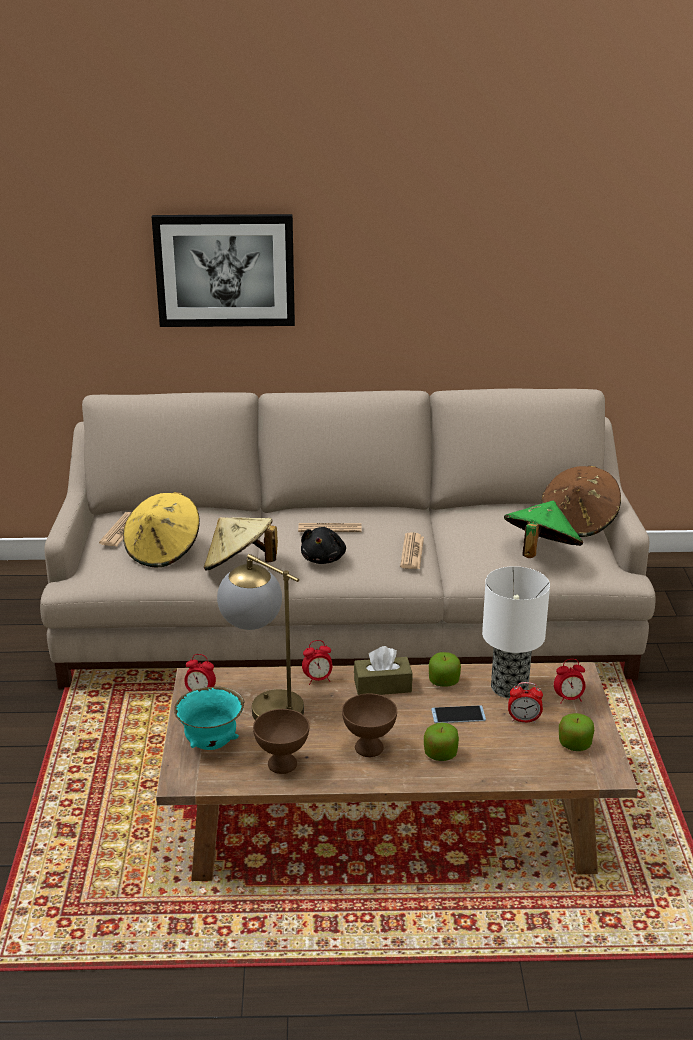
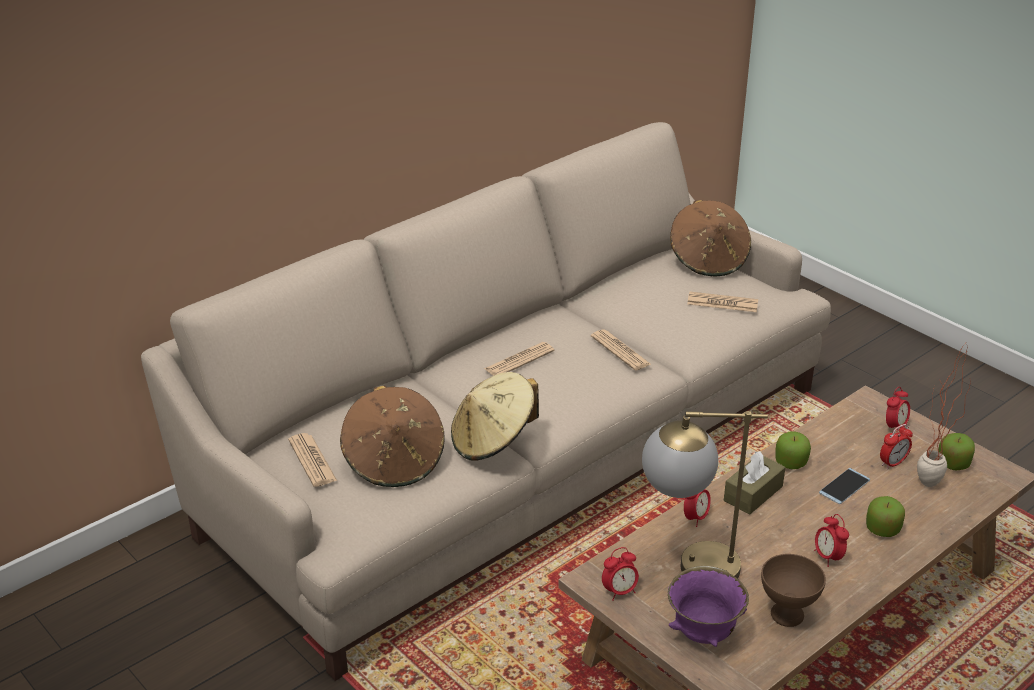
camera: 40 degrees left, 5 degrees up
yellow hat [123,492,200,567] -> brown hat [340,386,445,487]
picture [152,214,295,327] -> none
turquoise bowl [174,687,244,750] -> purple bowl [668,566,749,647]
black plush toy [301,527,346,564] -> none
brown bowl [342,694,397,757] -> alarm clock [814,514,849,567]
table lamp [482,566,550,698] -> none
green hat [504,501,583,558] -> newspaper [687,292,758,312]
none -> potted plant [917,344,971,487]

